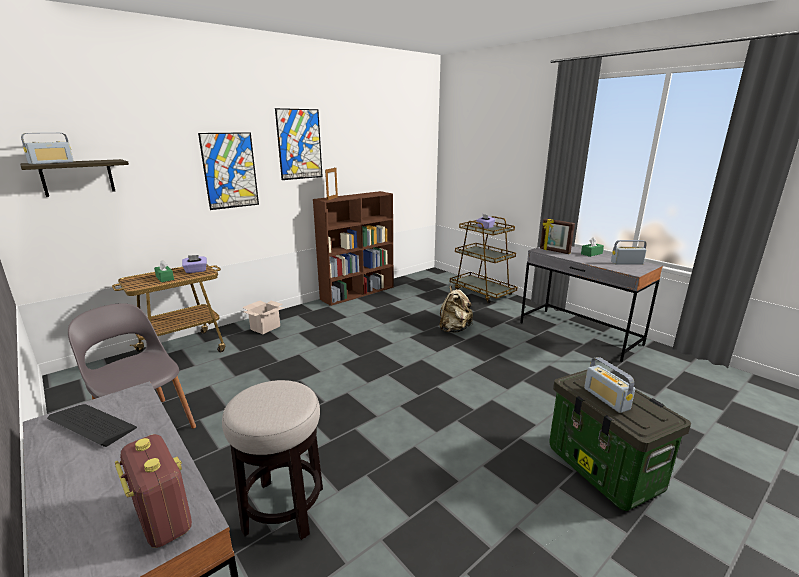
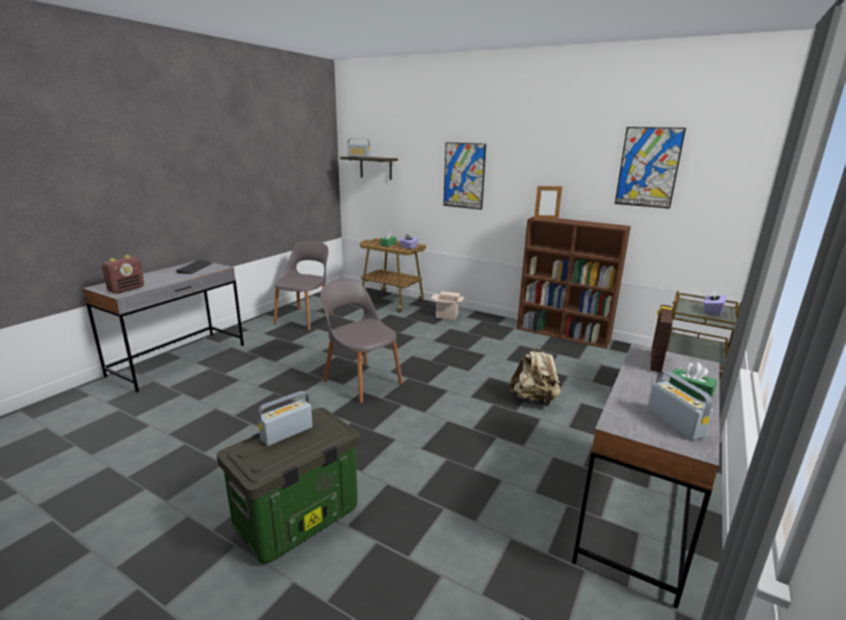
camera: 70 degrees right, 0 degrees up
stool [222,380,323,540] -> none
picture [275,108,323,180] -> picture moved to [615,127,686,209]
none -> grey chair [320,279,403,403]

